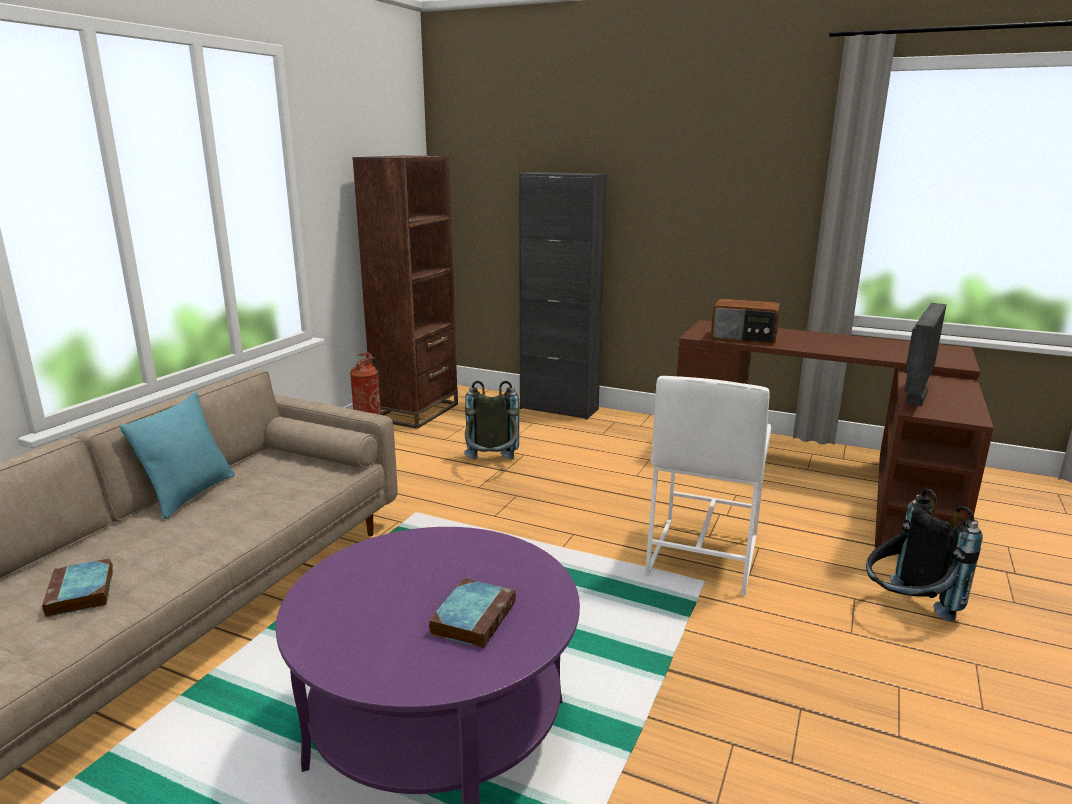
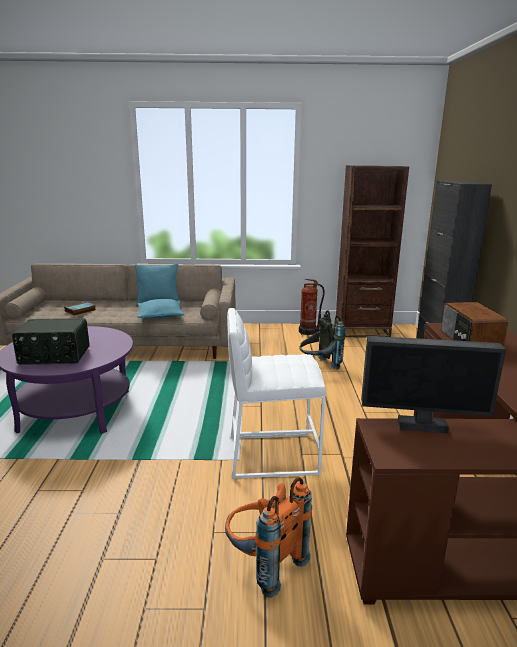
camera: 65 degrees right, 0 degrees up
book [429,578,516,648] -> radio [12,318,90,365]
black backpack [866,489,983,622] -> orange backpack [225,478,312,598]
none -> turquoise pillow [137,299,184,318]

